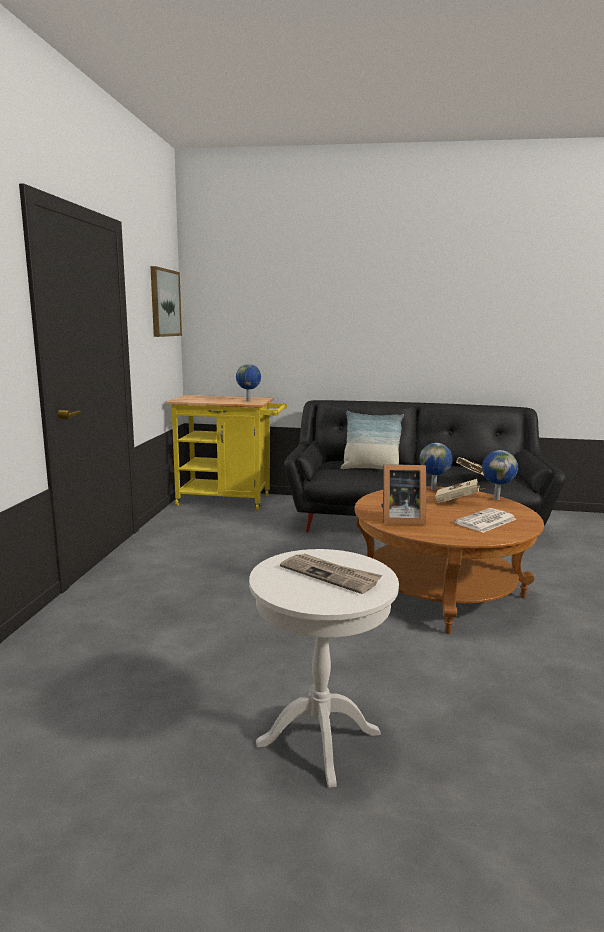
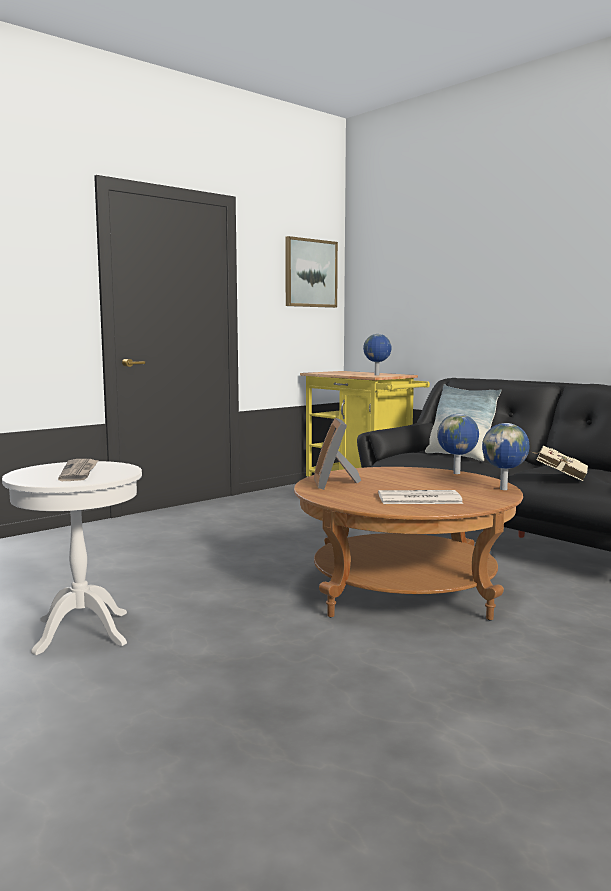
camera: 40 degrees right, 5 degrees down
picture frame [381,464,426,524] -> picture frame turned 45 degrees clockwise [314,418,361,490]
beige book [435,479,485,503] -> none

